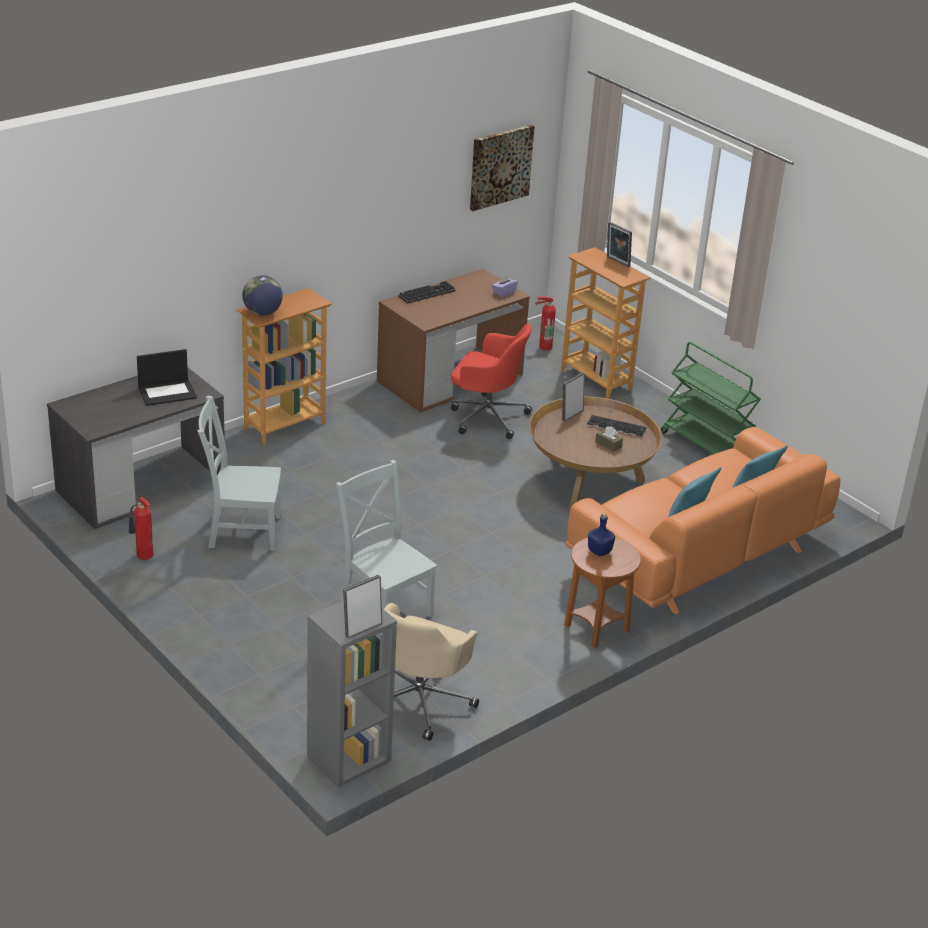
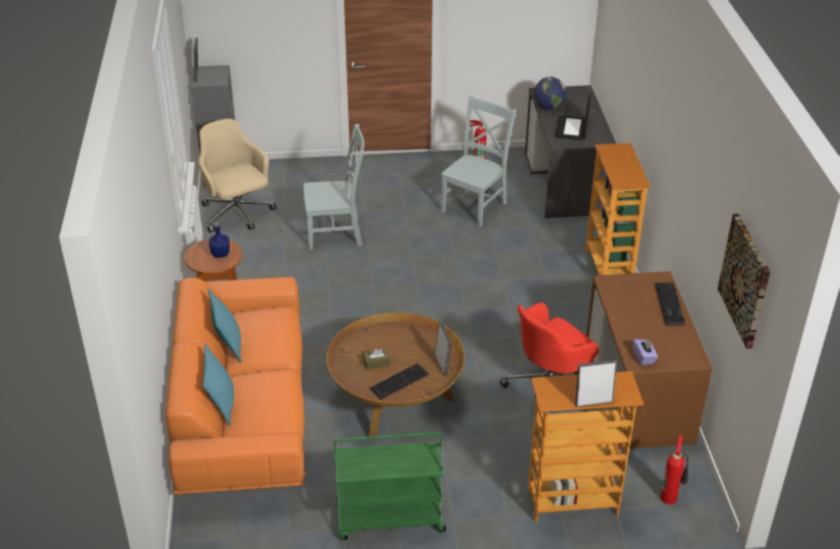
camera: 125 degrees right, 5 degrees up
globe [242,275,283,316] -> globe moved to [534,77,567,110]

